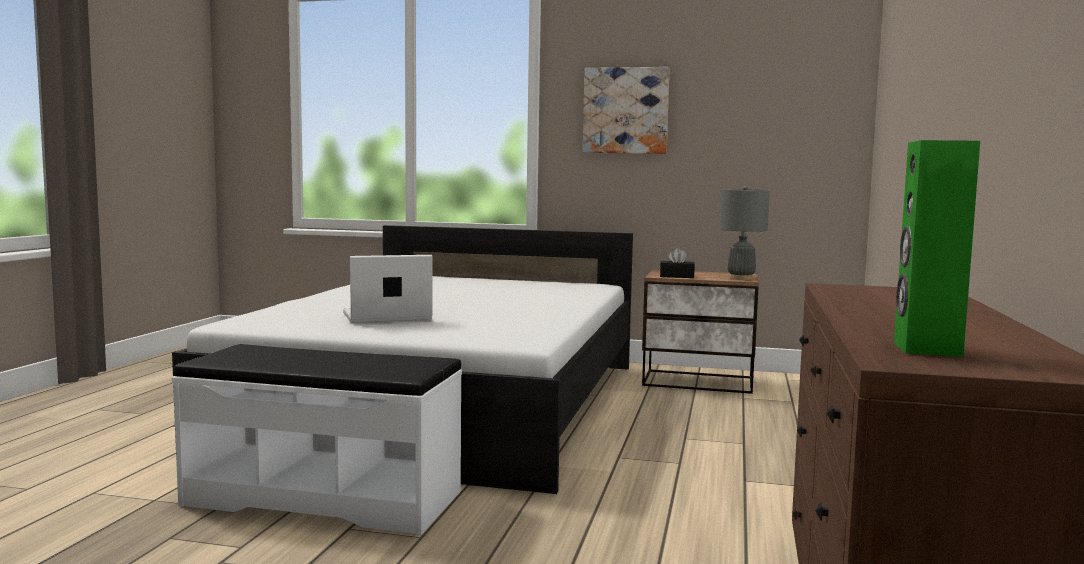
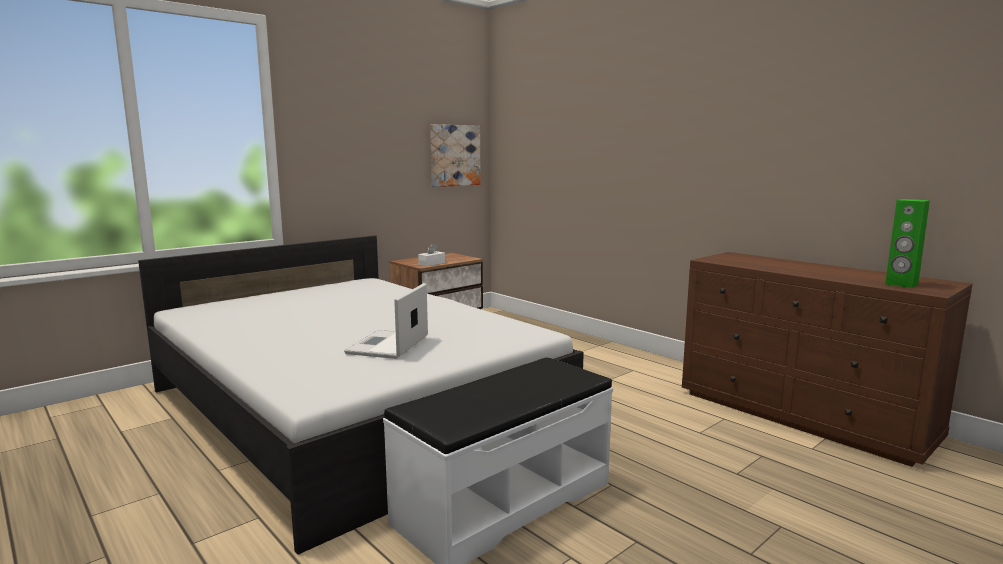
camera: 55 degrees left, 5 degrees up
picture [583,67,670,154] -> picture moved to [430,124,481,187]
black tissue box [660,248,695,278] -> white tissue box [418,243,445,266]
grey table lamp [720,186,770,280] -> none

